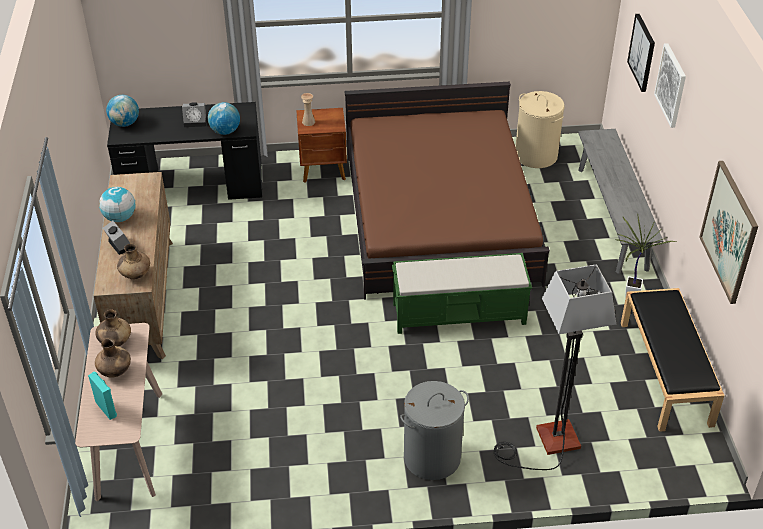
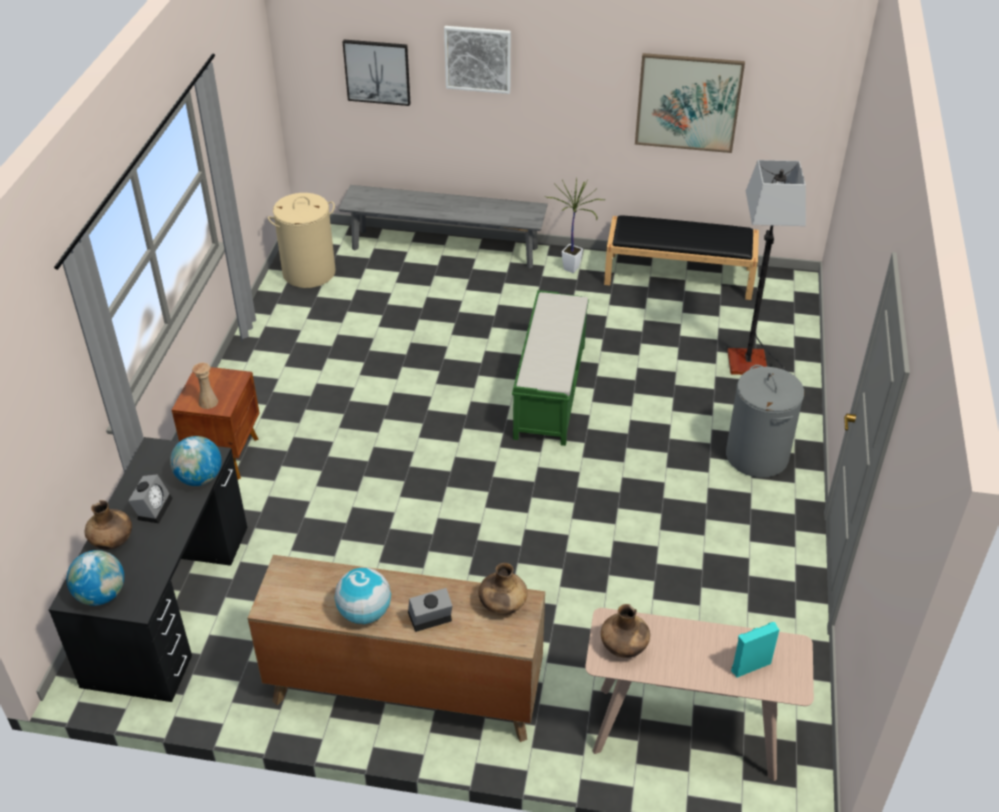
camera: 75 degrees left, 0 degrees up
brown vase [95,338,131,378] -> brown vase moved to [84,500,132,550]
brown bed [344,82,550,300] -> none

